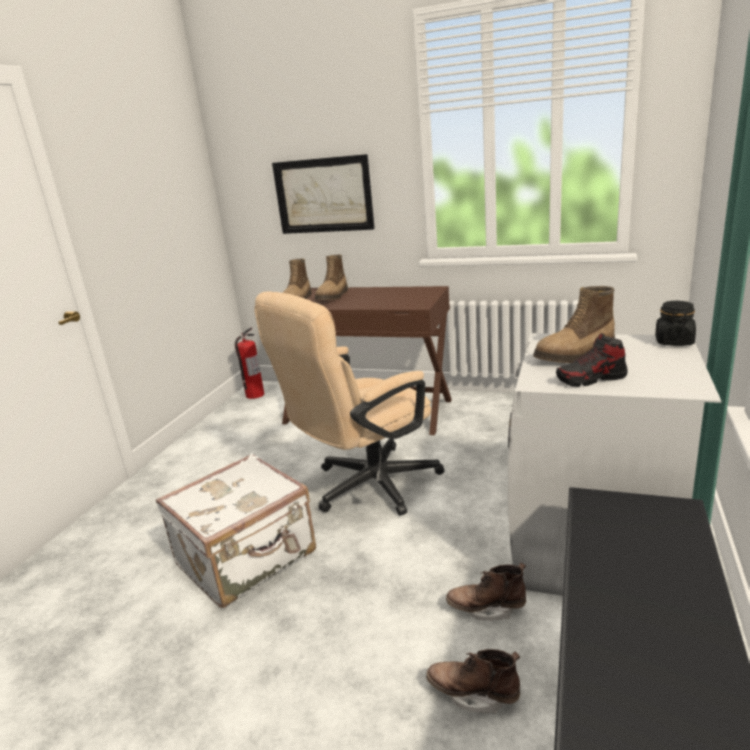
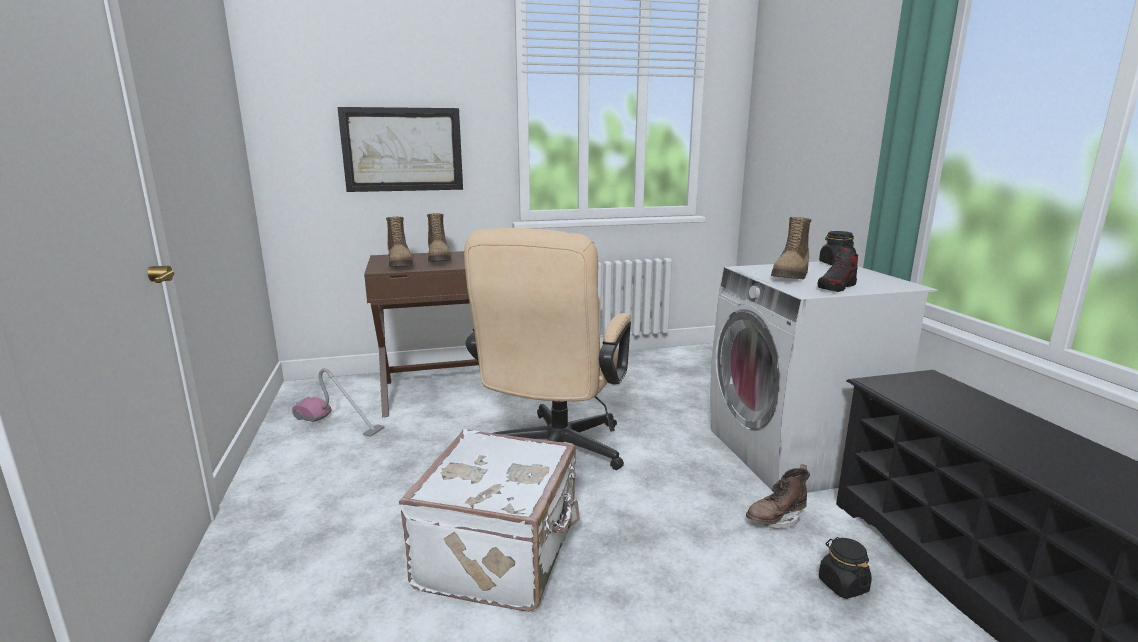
camera: 35 degrees left, 5 degrees down
fire extinguisher [235,327,264,399] -> none
brown boot [426,649,520,713] -> black jar [819,537,872,599]
none -> vacuum cleaner [292,368,384,437]

